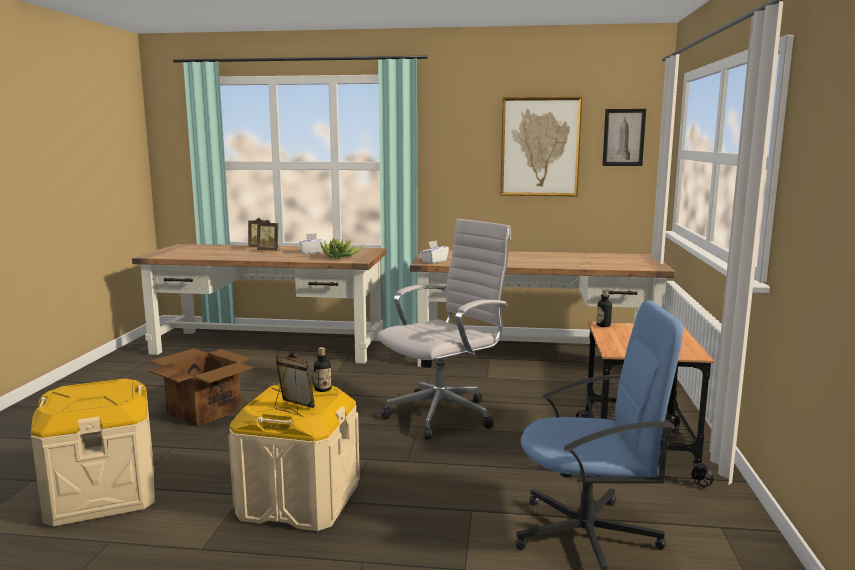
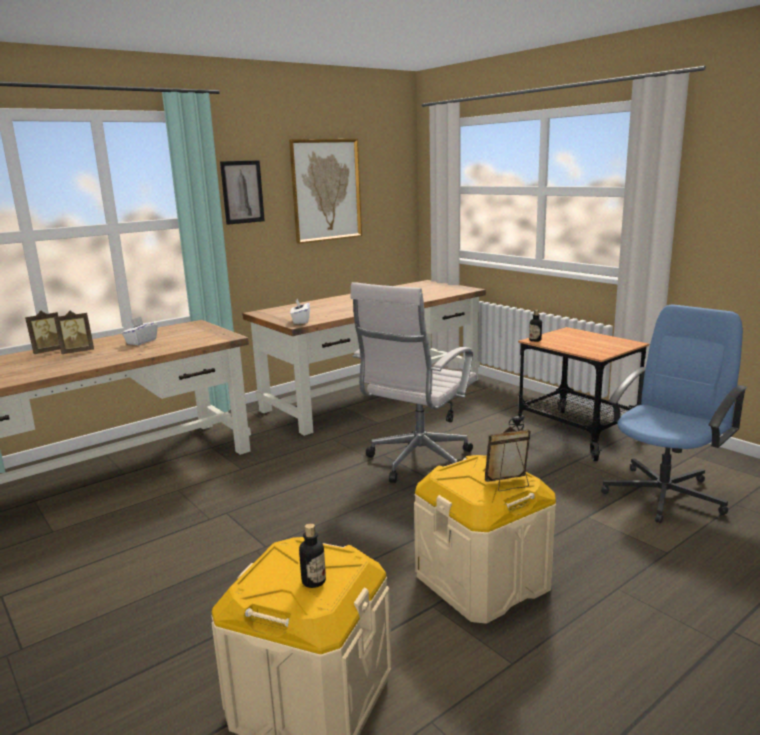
camera: 45 degrees left, 5 degrees up
cardboard box [148,349,253,427] -> none
bottle [314,347,332,392] -> bottle moved to [299,523,326,588]
potted plant [320,237,363,258] -> none
white office chair [377,219,511,440] -> white office chair turned 150 degrees counterclockwise [350,282,477,483]
picture [602,109,646,166] -> picture moved to [220,160,265,225]

